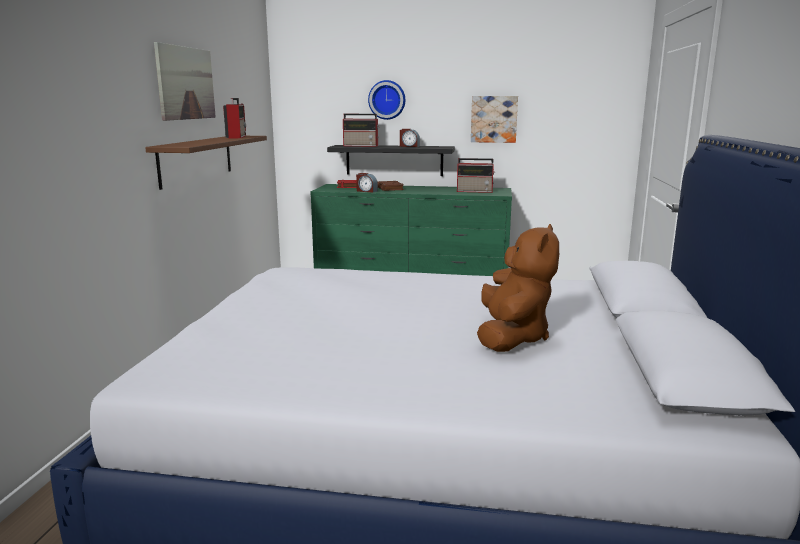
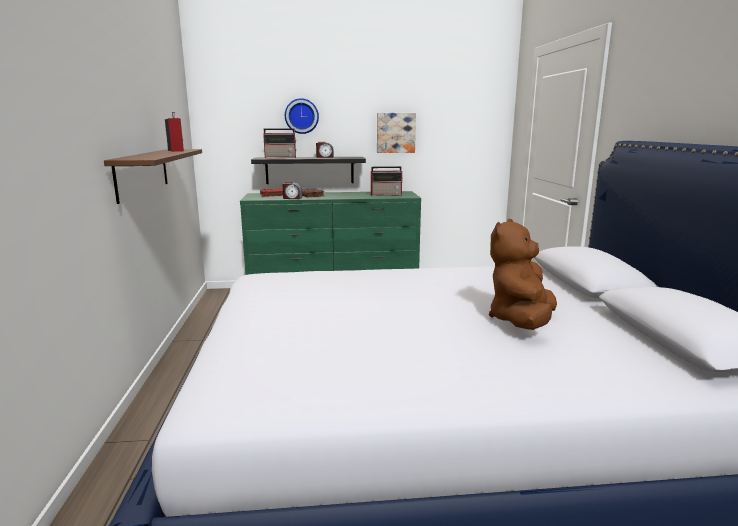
camera: 15 degrees left, 0 degrees up
picture [154,42,216,121] -> none
brown plush toy [477,224,559,352] -> brown plush toy turned 150 degrees counterclockwise [489,219,557,330]

